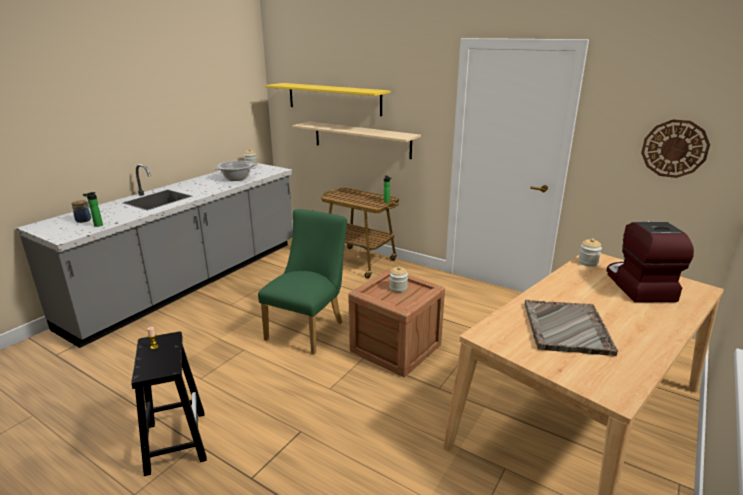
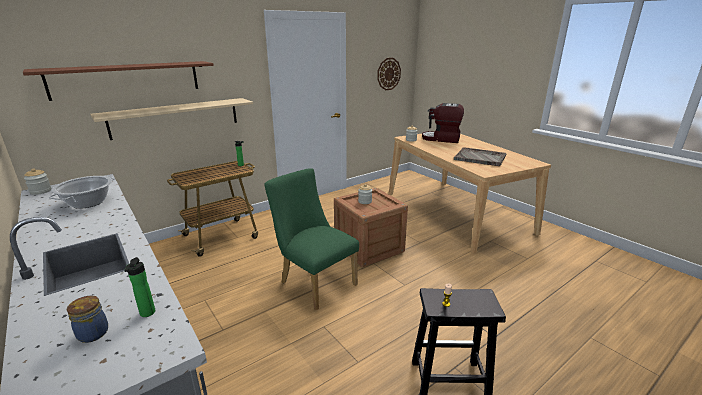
camera: 70 degrees left, 0 degrees up
yellow shelf [265,83,391,116] -> brown shelf [23,61,214,101]

